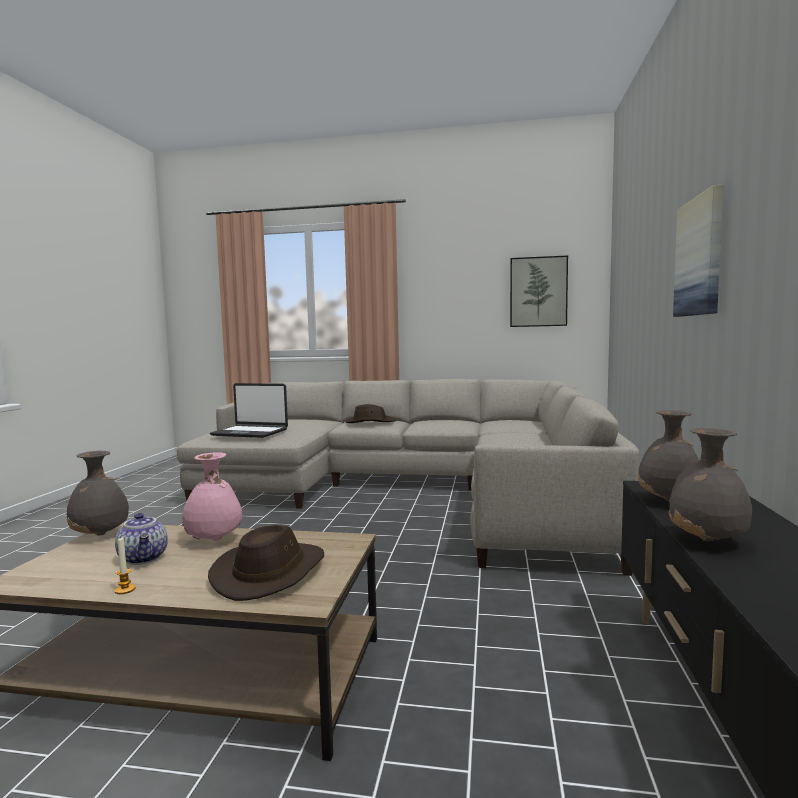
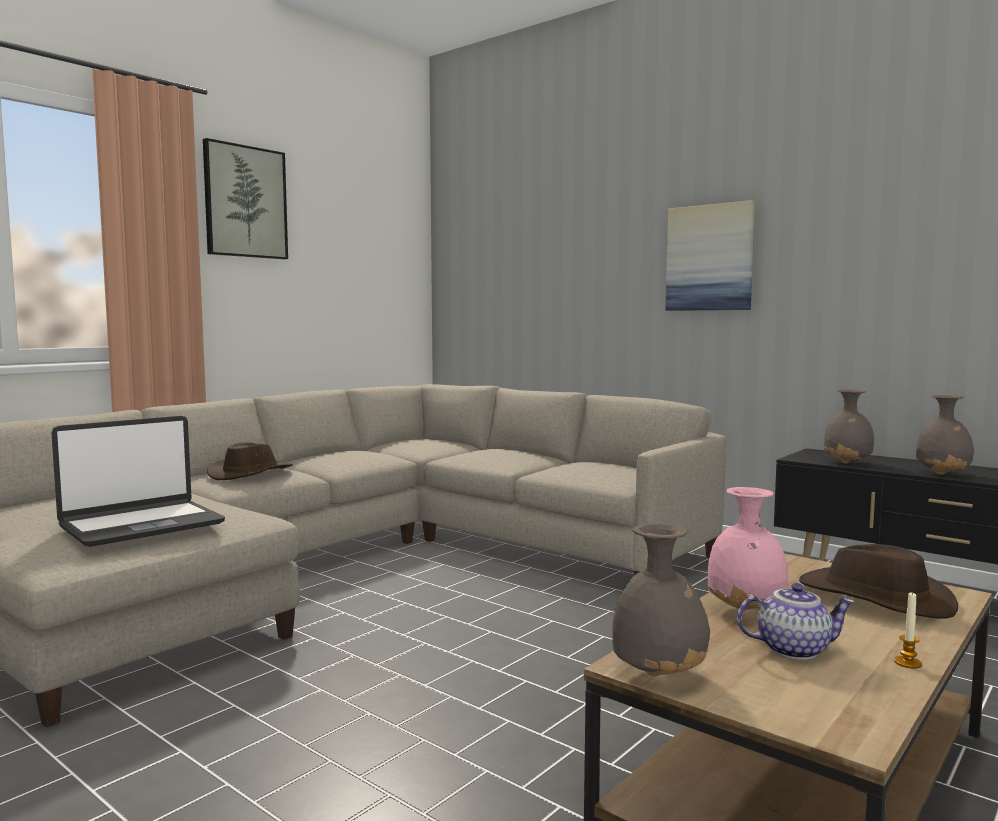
camera: 60 degrees left, 0 degrees up
picture [510,255,568,327] -> picture moved to [203,138,288,259]

